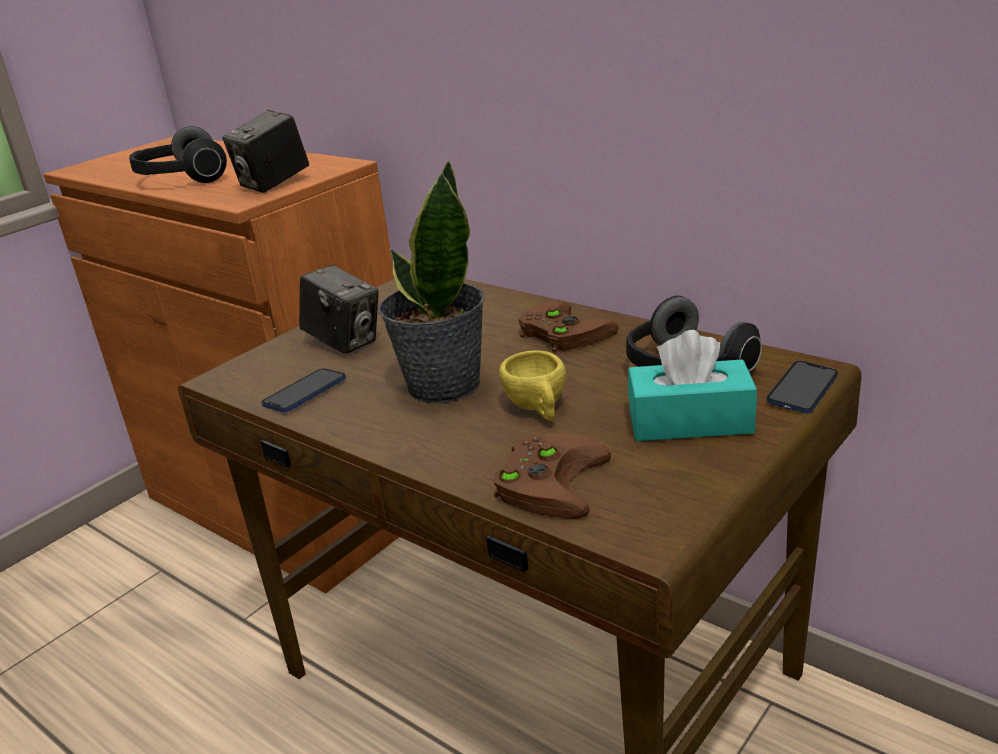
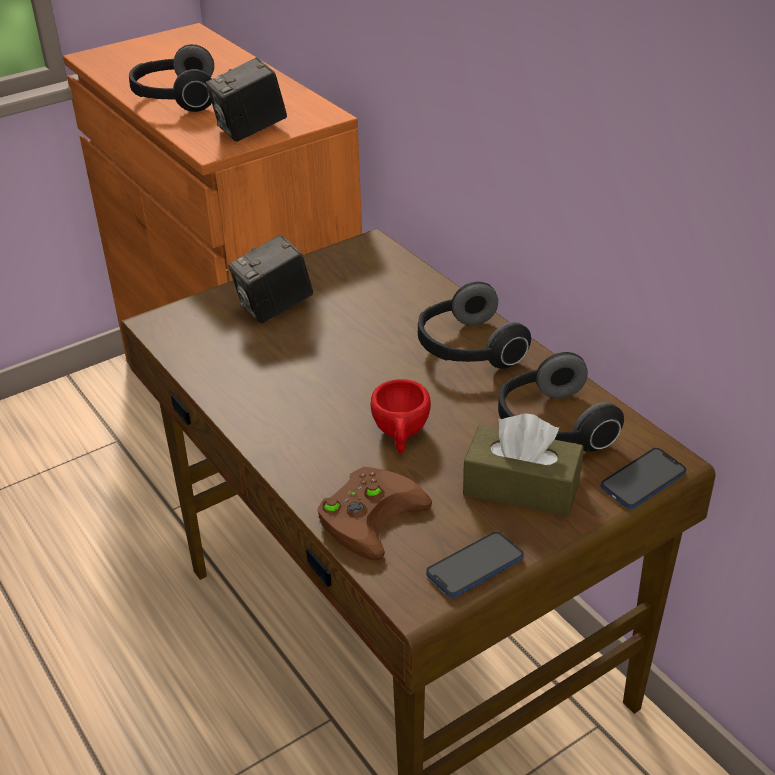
camera: 15 degrees right, 10 degrees up
phone [261,368,346,412] -> phone moved to [426,532,524,597]
camera [299,264,378,354] -> camera turned 90 degrees clockwise [228,234,313,324]
potted plant [379,159,485,403] -> none
yellow cup [499,351,566,421] -> red cup [371,379,431,453]
brown game controller [518,300,619,353] -> headphones [418,282,531,369]
turquoise tissue box [628,330,757,441] -> brown tissue box [463,413,584,517]

